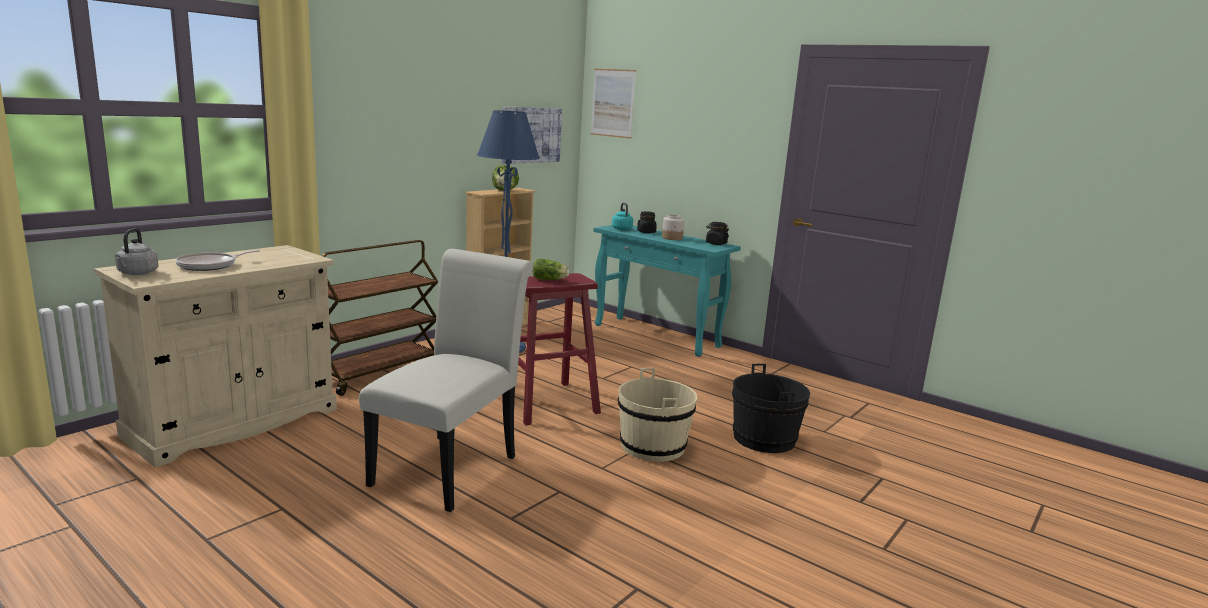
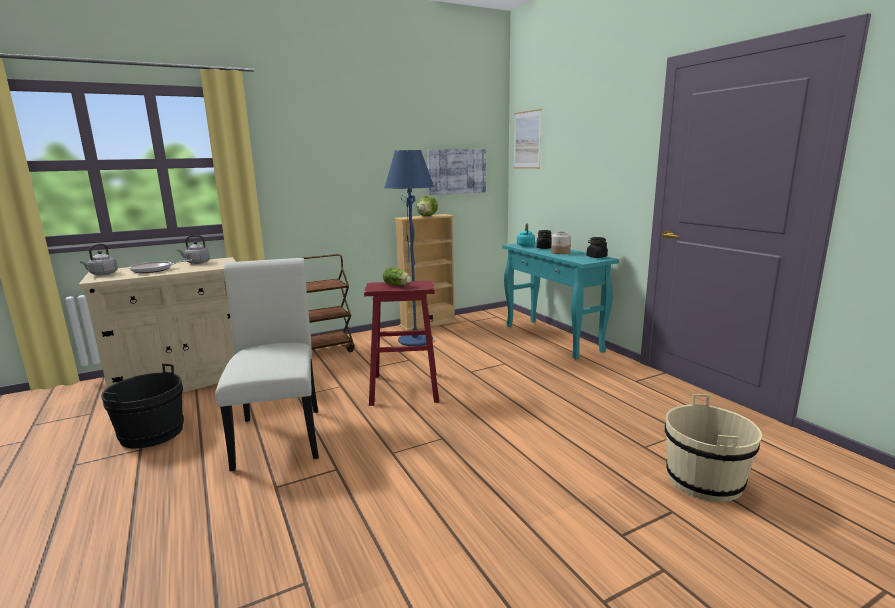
camera: 25 degrees right, 0 degrees up
white chair [359,249,533,512] -> white chair turned 60 degrees counterclockwise [216,258,319,471]
beige bucket [618,368,697,462] -> beige bucket moved to [665,394,762,502]
black bucket [732,364,810,453] -> black bucket moved to [101,364,184,449]
none -> grey kettle [177,235,210,264]

